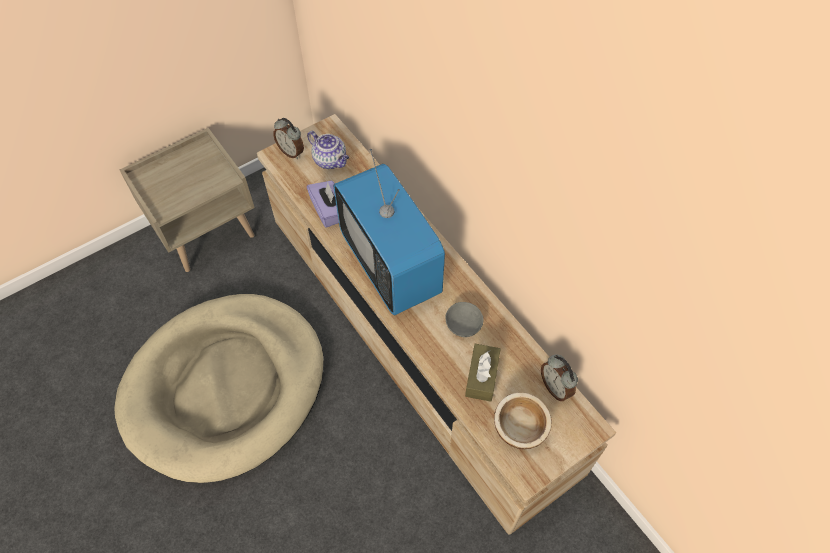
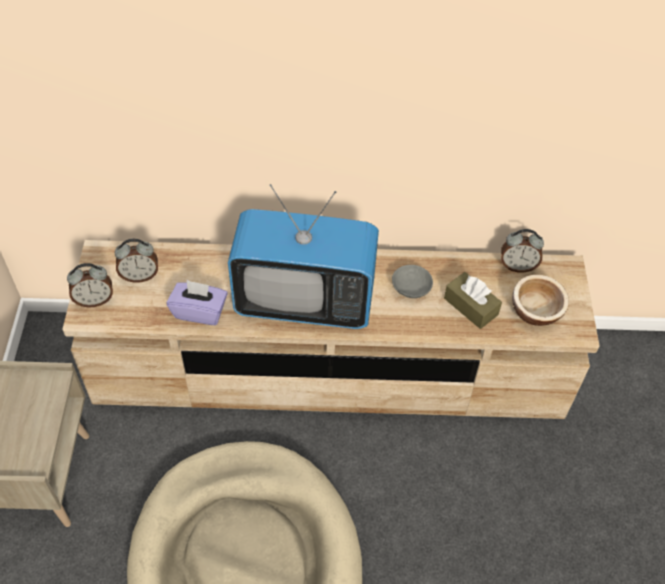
camera: 55 degrees left, 5 degrees down
teapot [307,131,349,169] -> alarm clock [115,239,158,283]

